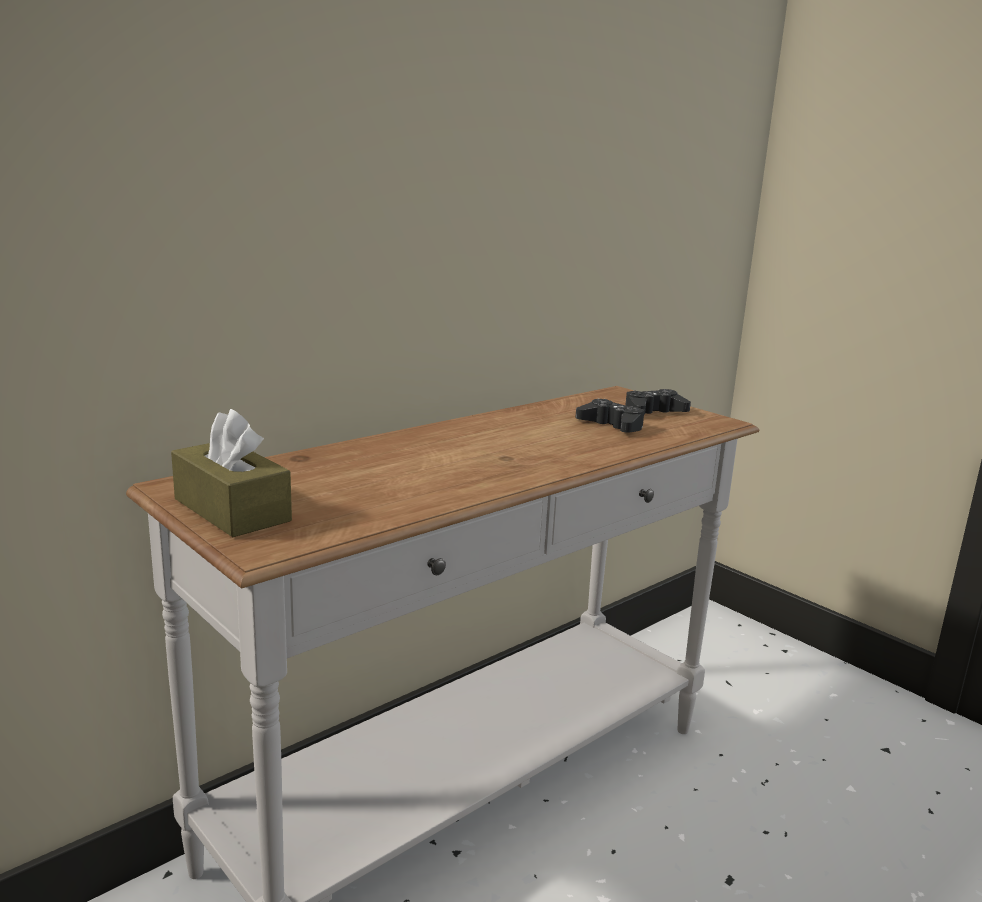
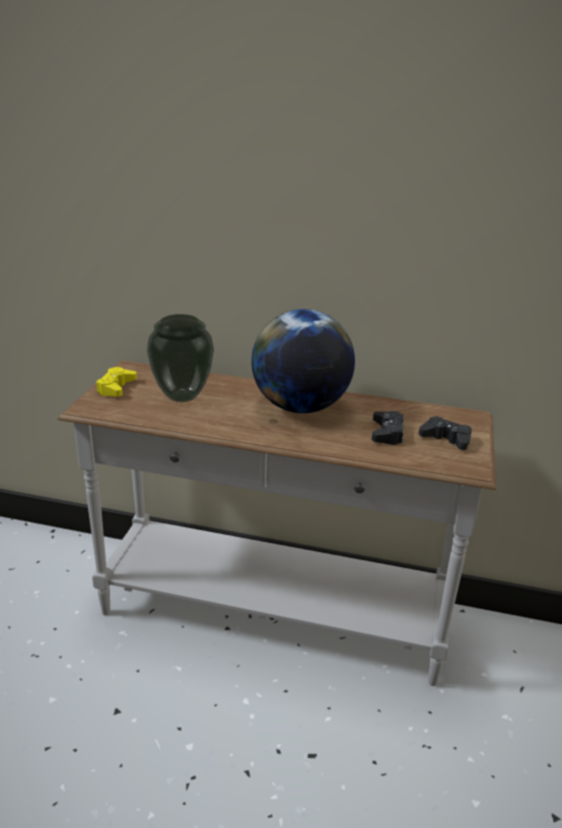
camera: 55 degrees right, 10 degrees up
brown tissue box [171,409,292,537] -> yellow game controller [96,367,137,397]
none -> vase [147,314,214,402]
none -> globe [251,309,355,413]

